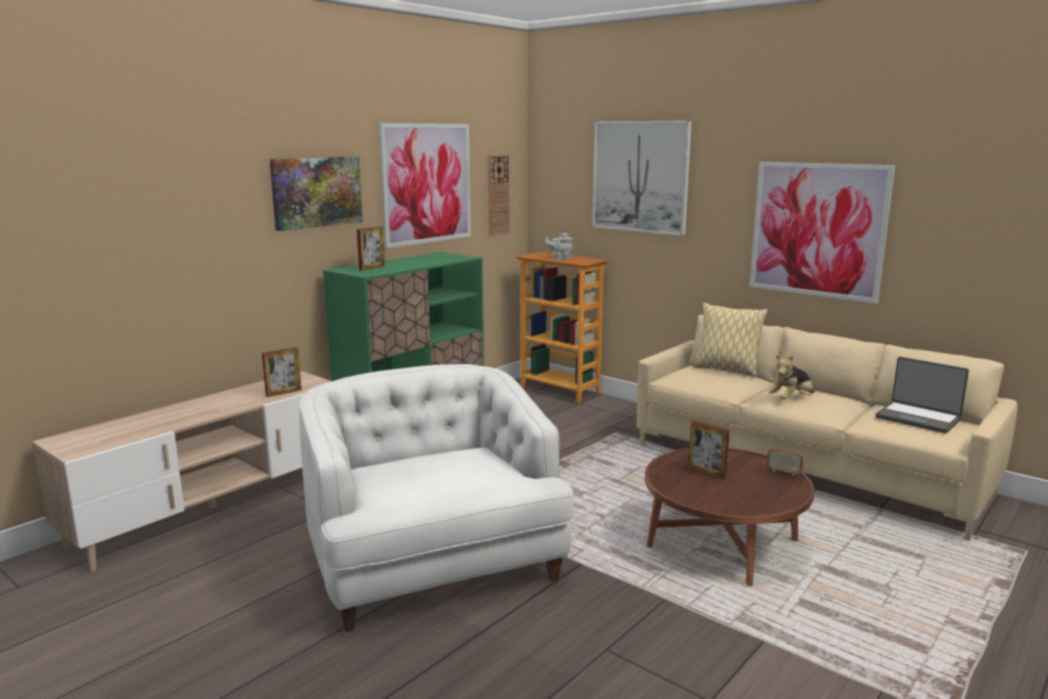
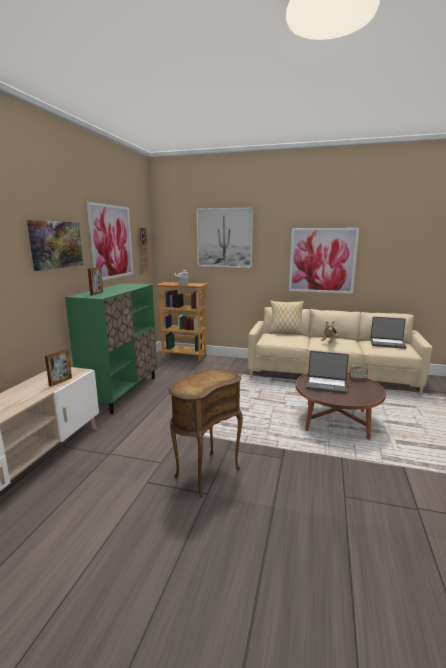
camera: 25 degrees left, 0 degrees up
white armchair [299,364,574,632] -> brown side table [168,369,243,497]
picture frame [688,421,730,479] -> laptop [306,351,349,394]

